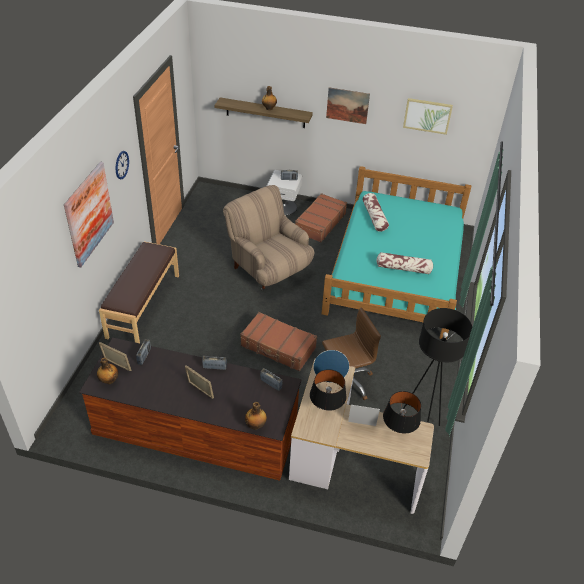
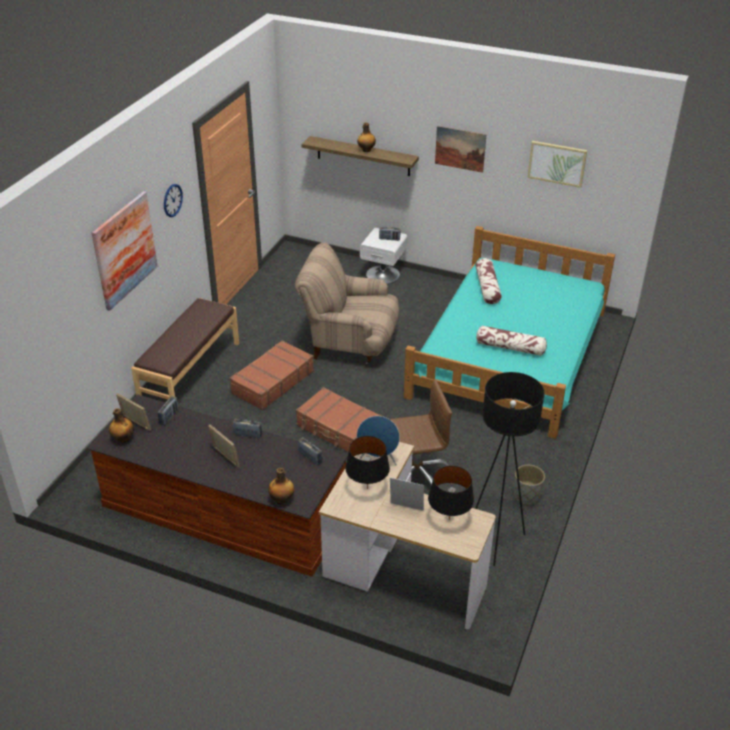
camera: 10 degrees right, 5 degrees down
beige armchair [223,185,314,291] -> beige armchair turned 45 degrees counterclockwise [295,243,399,366]
brown suitcase [295,193,347,242] -> brown suitcase moved to [230,340,314,410]
none -> grey planter [514,465,545,506]

